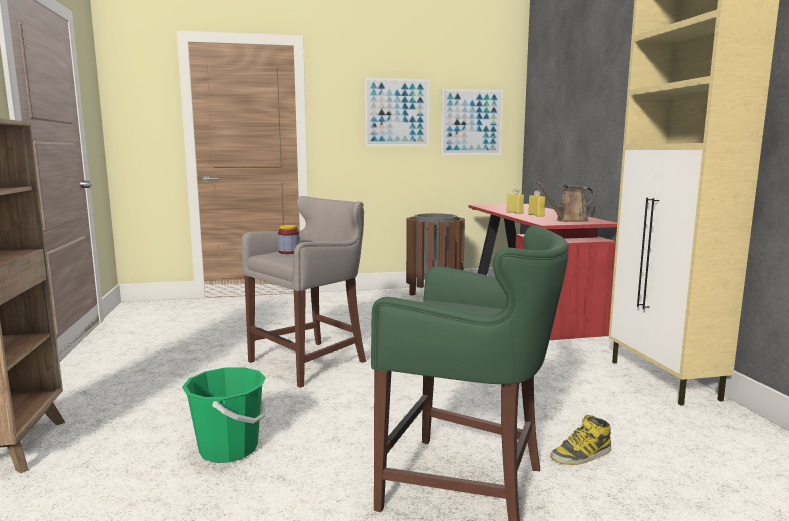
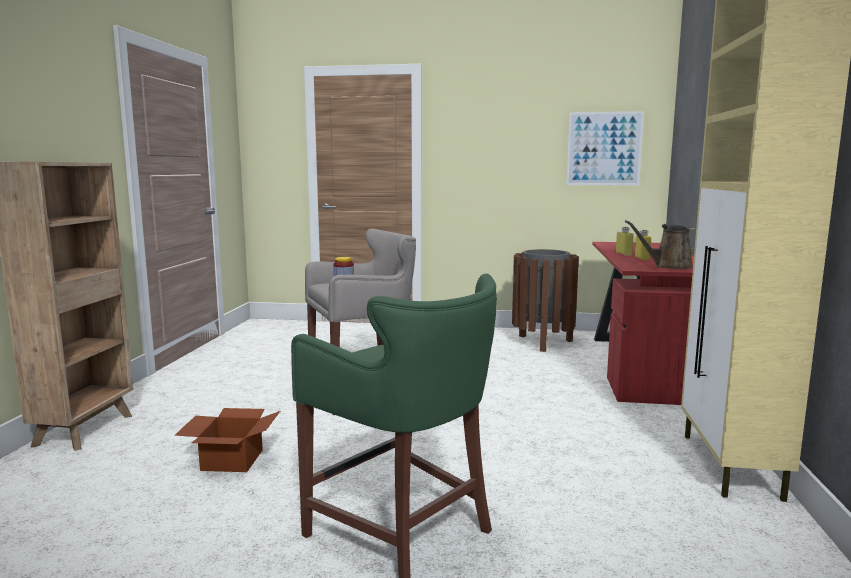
camera: 20 degrees right, 0 degrees up
green bucket [182,367,266,463] -> cardboard box [175,408,280,472]
picture [364,78,430,146] -> none
boot [550,415,611,465] -> none

